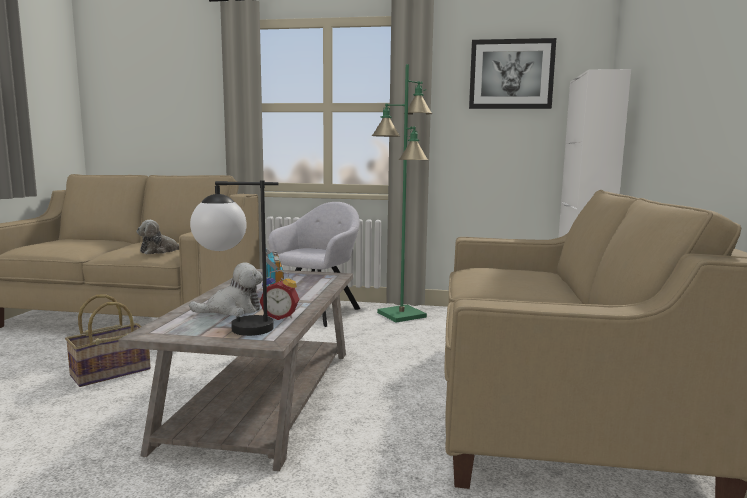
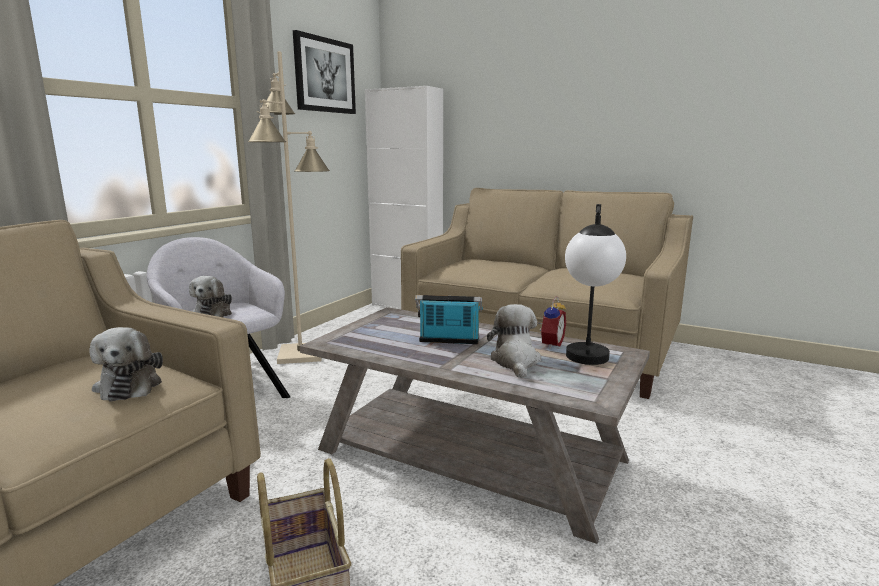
camera: 70 degrees left, 5 degrees up
green floor lamp [372,64,432,322] -> beige floor lamp [248,51,330,364]
none -> plush toy [189,276,232,317]

